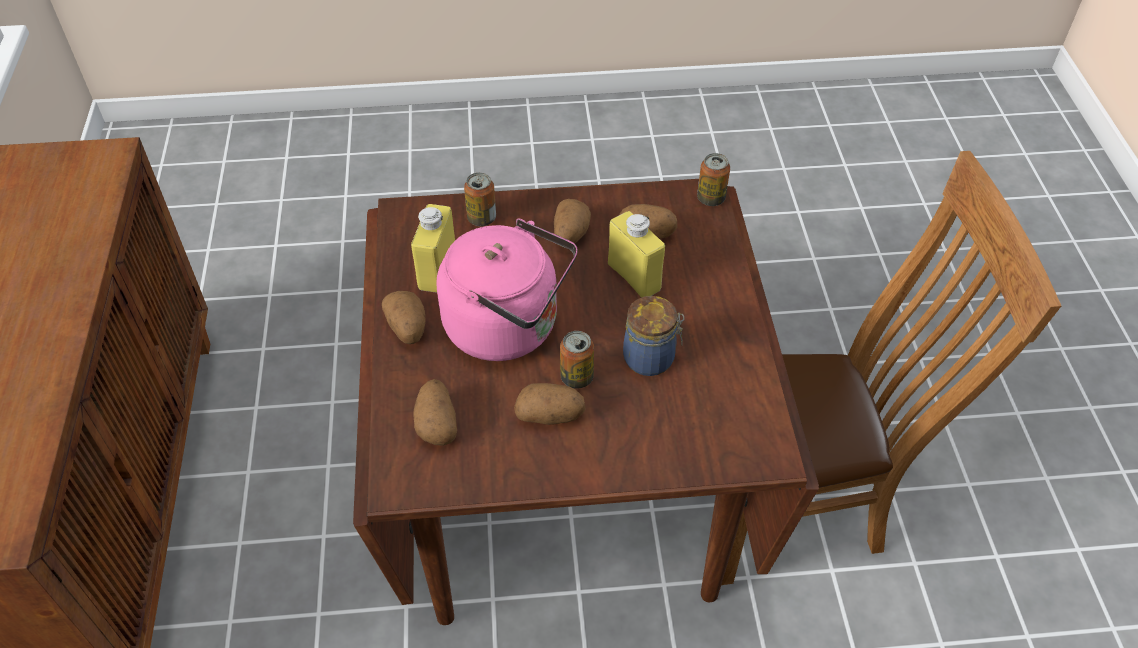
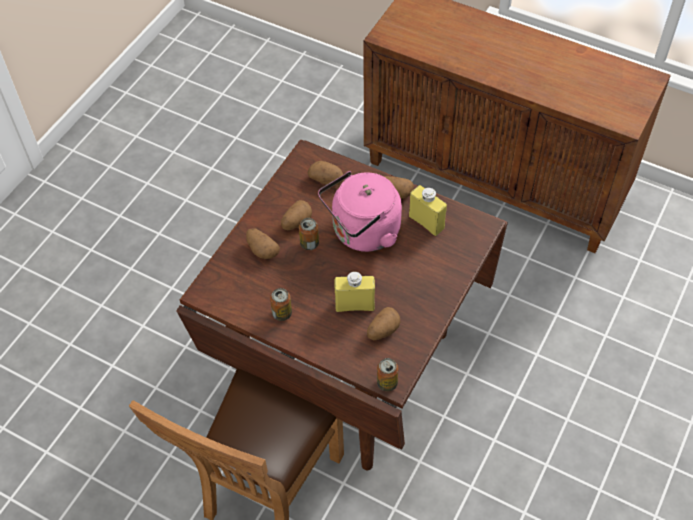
camera: 125 degrees right, 5 degrees up
can [464,173,496,226] -> can moved to [270,288,292,321]
potato [554,199,591,248] -> potato moved to [246,228,280,259]
jar [623,296,684,376] -> none

